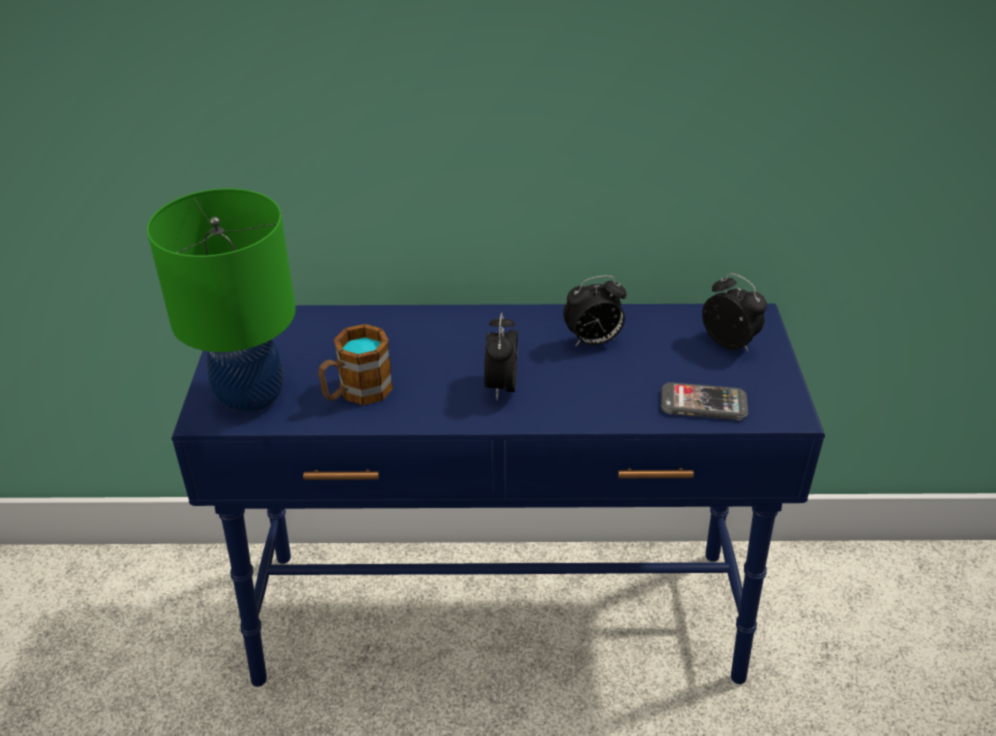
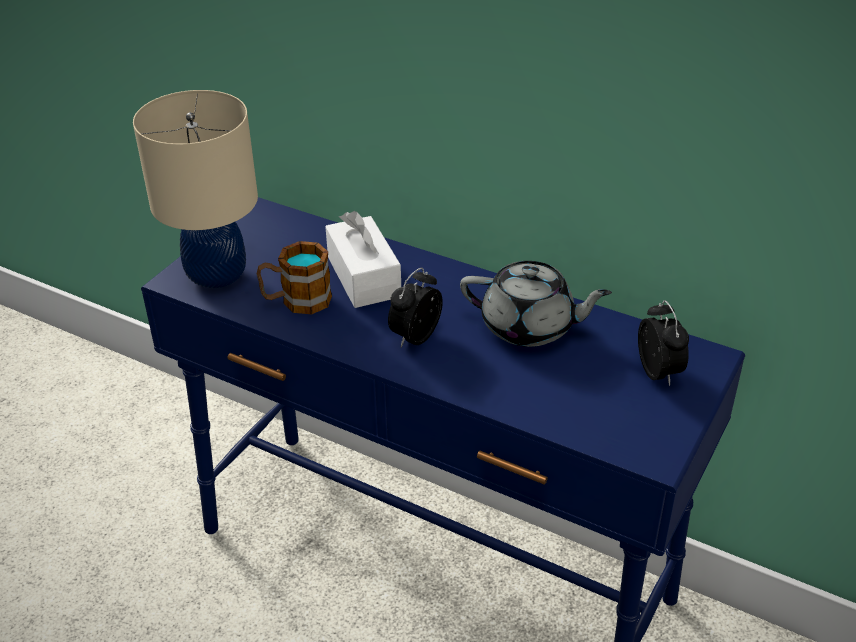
camera: 30 degrees right, 0 degrees up
green table lamp [147,188,296,412] -> beige table lamp [133,90,258,288]
alarm clock [563,275,626,347] -> grey teapot [460,261,612,347]
phone [661,382,748,420] -> none
none -> white tissue box [325,211,401,308]

